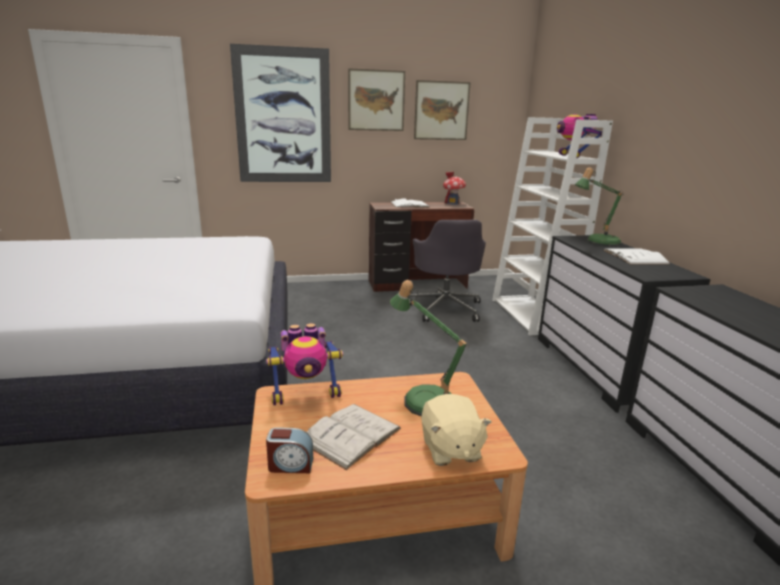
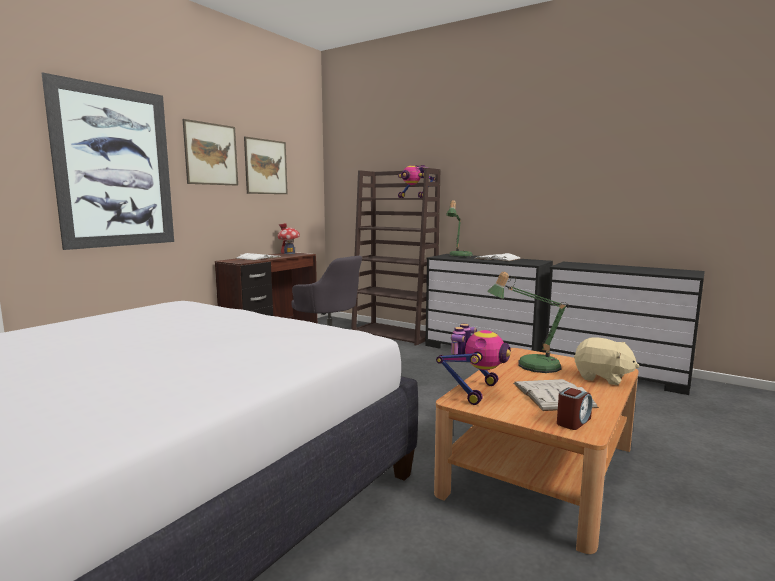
camera: 45 degrees left, 10 degrees down
white bookcase [492,117,613,336] -> brown bookcase [351,168,440,346]

